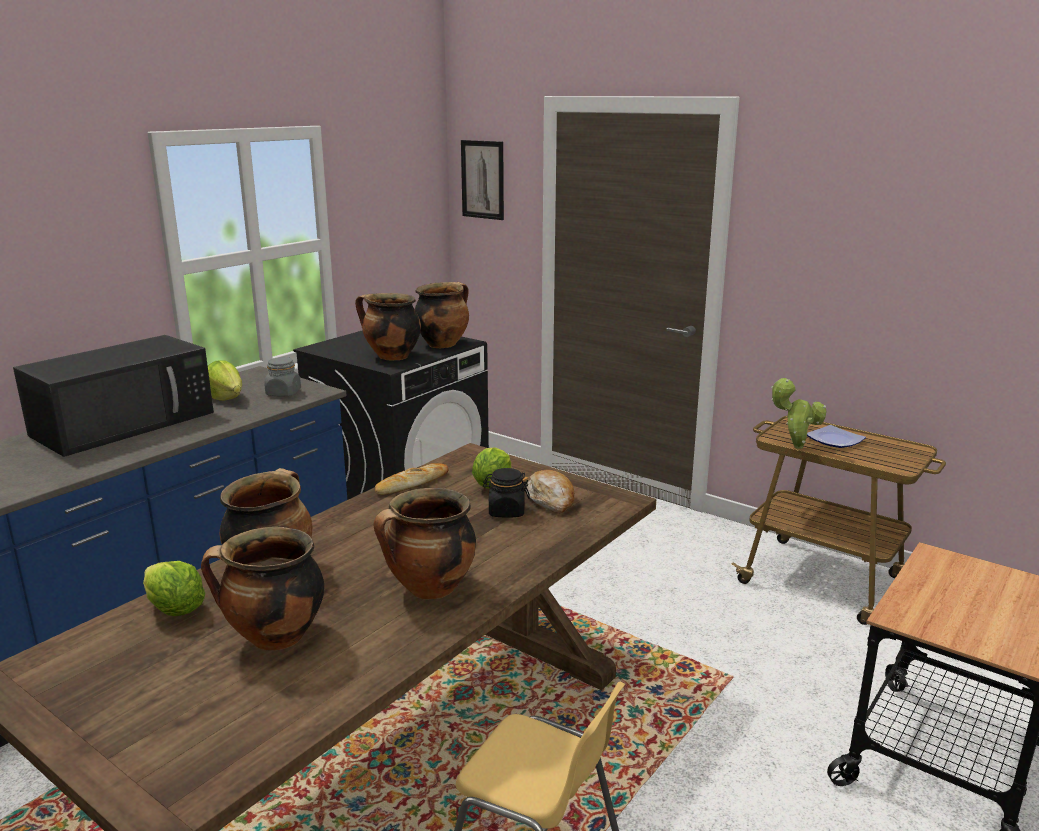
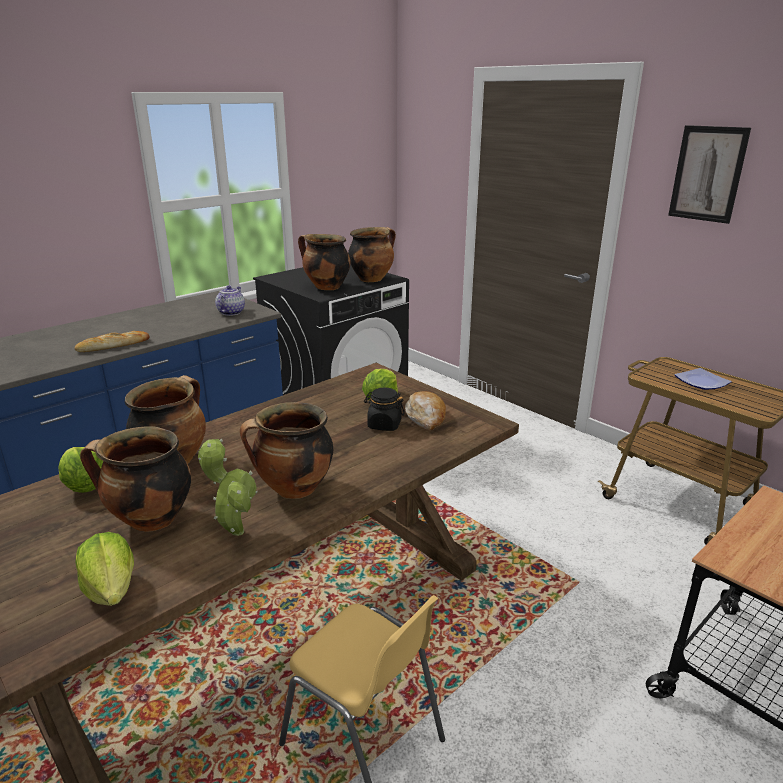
camera: 10 degrees right, 5 degrees up
black microwave [13,335,214,457] -> none
lettuce [208,360,242,401] -> lettuce moved to [75,532,134,606]
grey jar [264,357,301,397] -> teapot [215,285,245,316]
bread [375,463,449,495] -> bread moved to [75,331,150,352]
picture [461,140,504,220] -> picture moved to [668,125,751,224]
potted plant [771,378,826,449] -> potted plant moved to [198,439,258,536]

